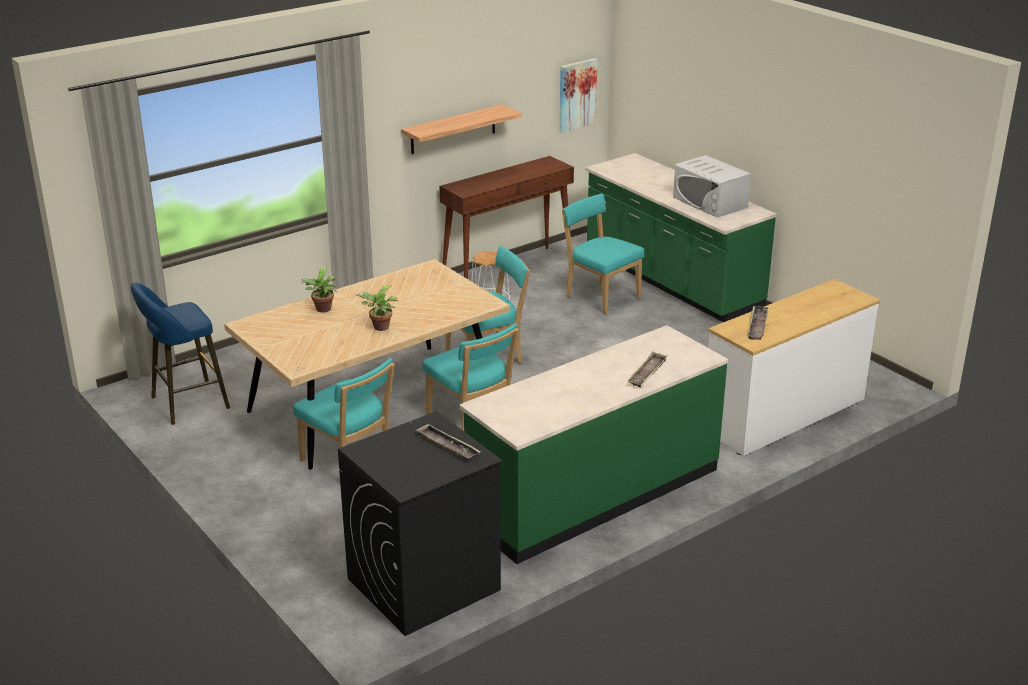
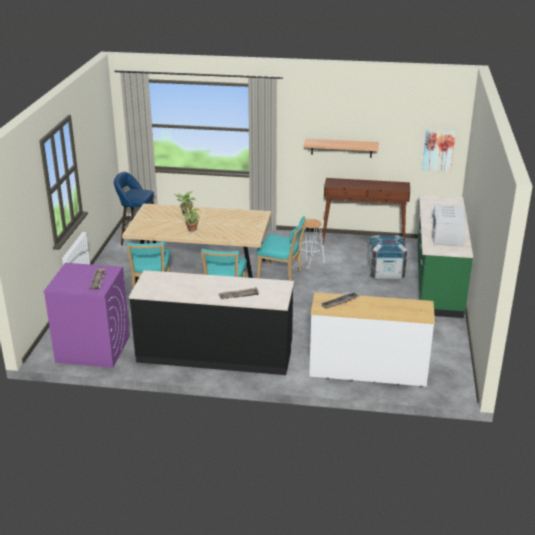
camera: 45 degrees right, 0 degrees up
black washing machine [338,411,502,636] -> purple washing machine [43,263,130,368]
green counter [459,325,728,564] -> black counter [129,270,294,375]
turquoise chair [562,194,645,315] -> crate [368,235,407,280]

